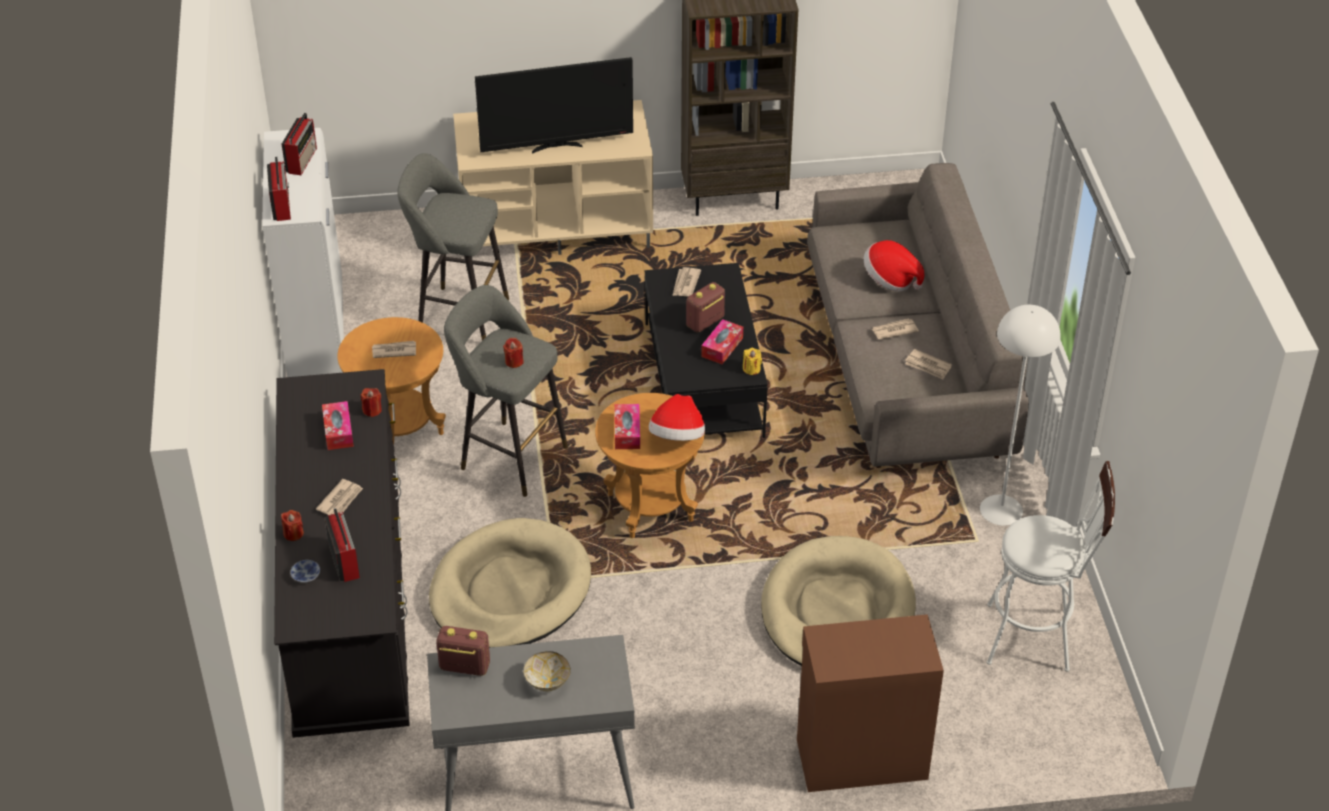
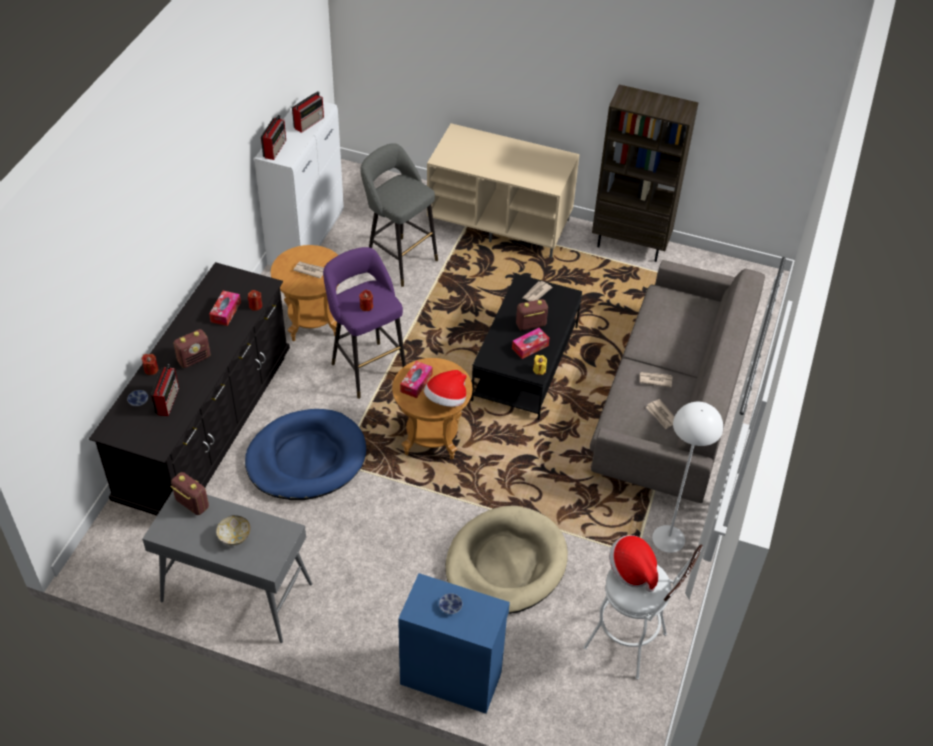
camera: 25 degrees right, 5 degrees up
newspaper [316,479,363,515] -> radio [173,329,211,368]
beige dog bed [429,518,591,648] -> blue dog bed [245,409,366,500]
grey stool [444,285,568,497] -> purple stool [323,247,406,399]
television [475,57,633,154] -> none
brown cabinet [797,614,944,792] -> blue cabinet [398,573,510,714]
hat [864,240,924,292] -> hat moved to [609,535,658,592]
none -> bowl [439,593,462,614]

